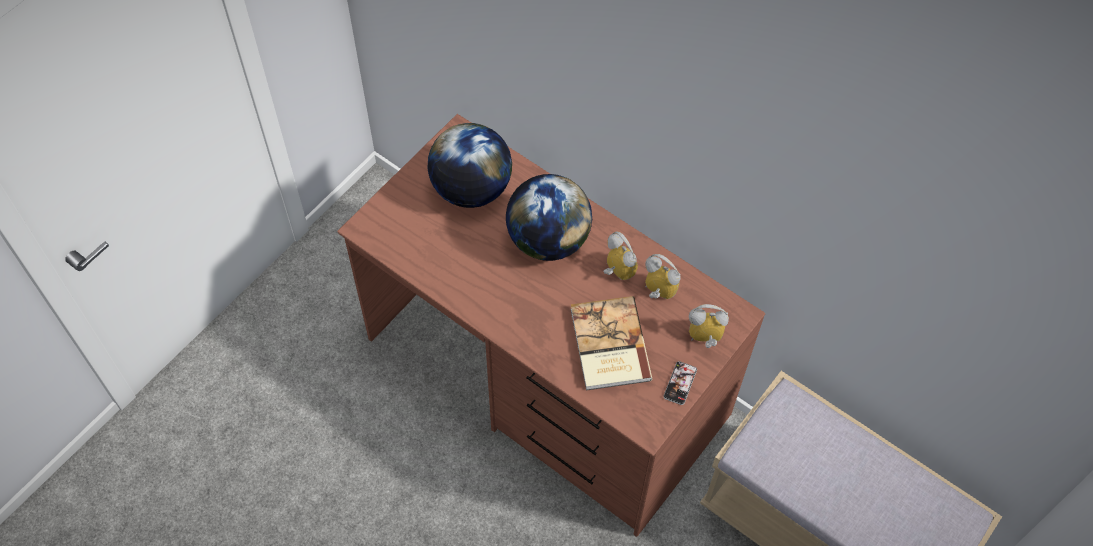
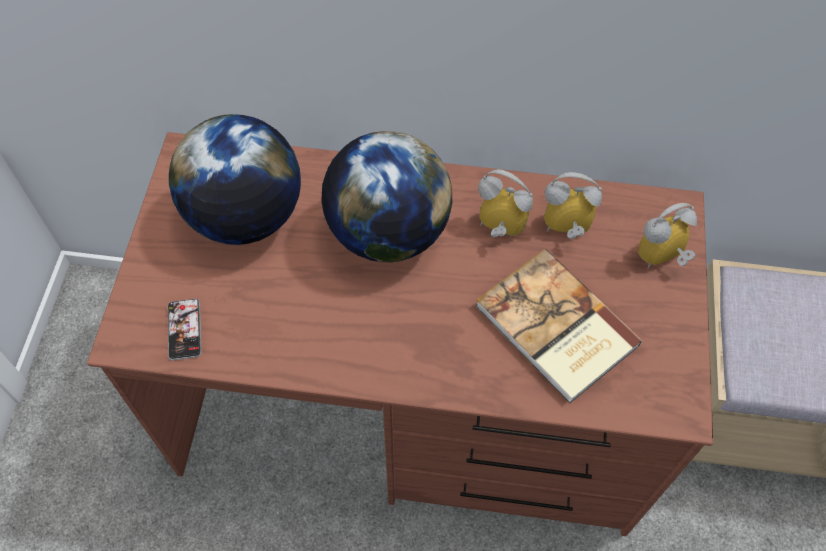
camera: 30 degrees left, 0 degrees up
phone [663,361,697,405] -> phone moved to [168,299,202,360]

